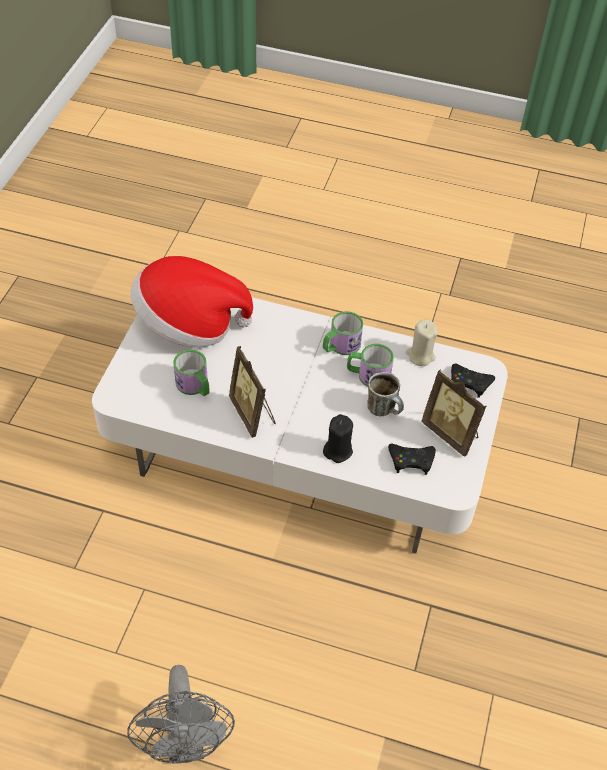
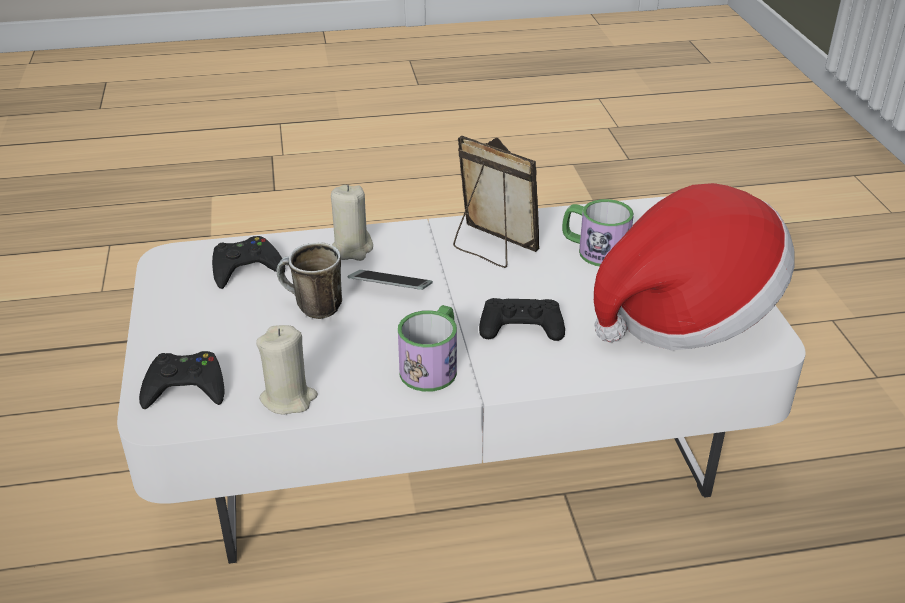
camera: 155 degrees right, 15 degrees down
grey fan [127,665,235,764] -> none
black candle [323,414,353,463] -> beige candle [331,185,373,261]
mug [347,344,394,387] -> none
picture frame [421,369,487,457] -> none
none -> phone [348,270,433,290]
none -> black game controller [479,298,565,341]

